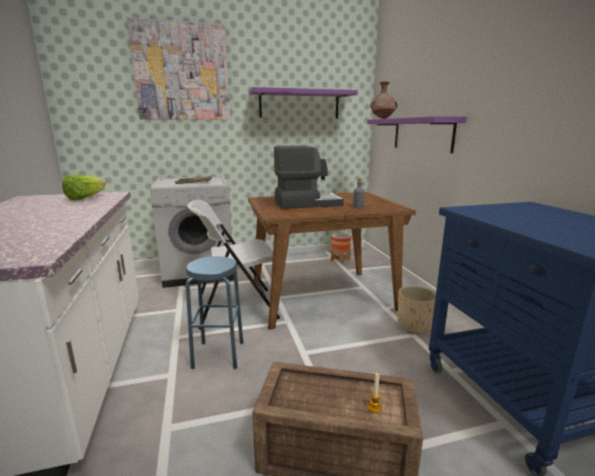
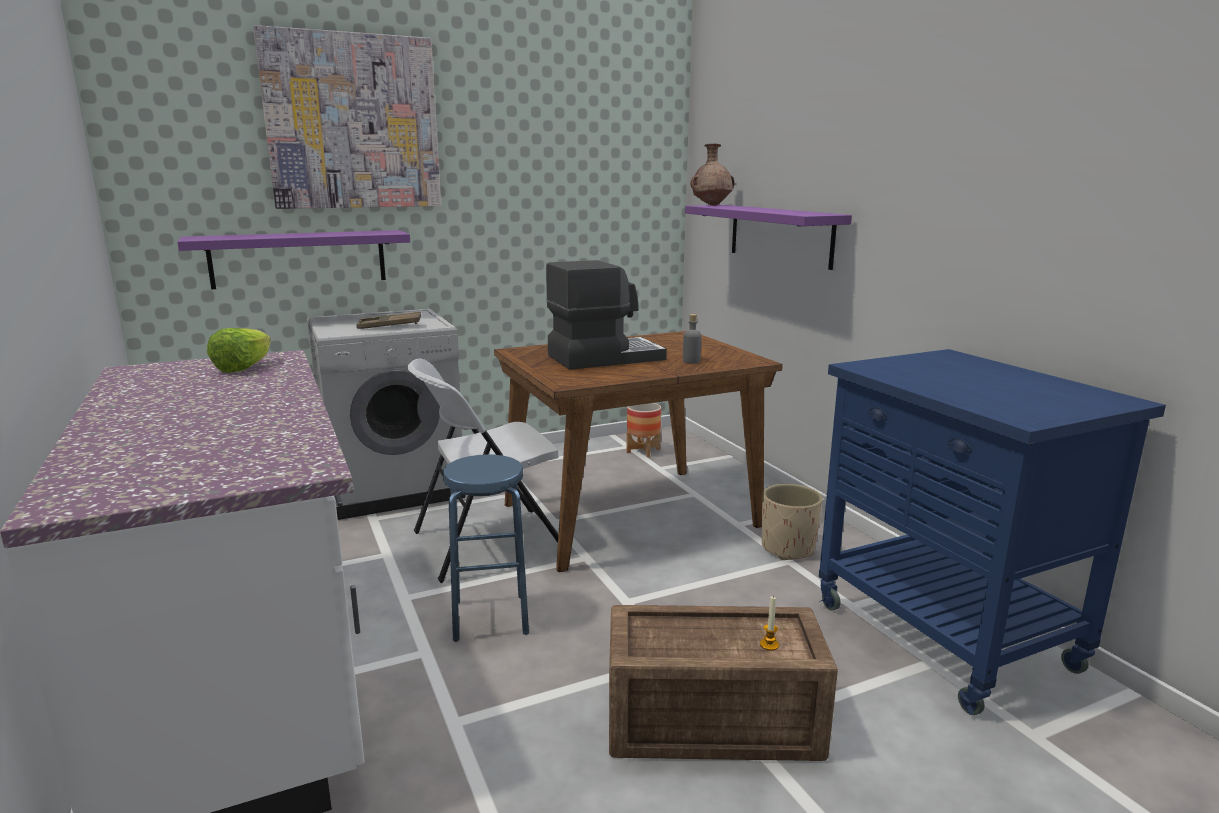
camera: 10 degrees left, 0 degrees up
purple shelf [249,87,358,118] -> purple shelf moved to [177,230,410,289]

